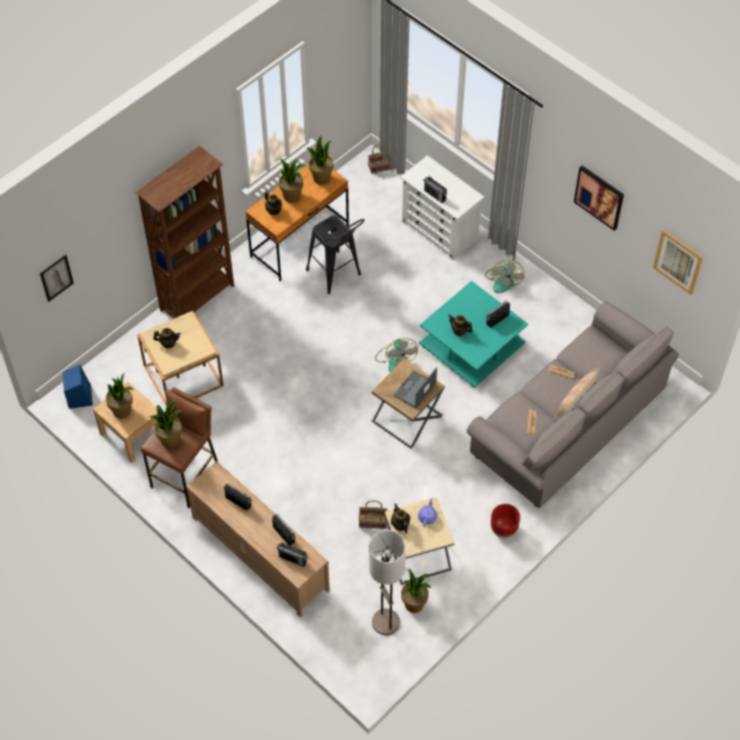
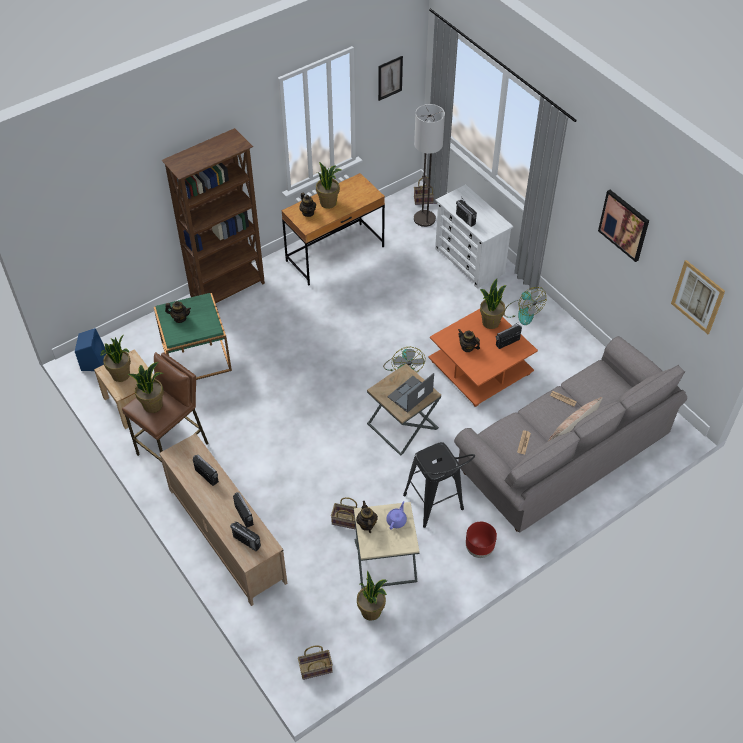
camera: 10 degrees right, 5 degrees down
picture [40,254,74,302] -> picture moved to [378,56,403,101]
beige side table [137,311,224,404] -> green side table [154,293,232,380]
potted plant [306,136,333,185] -> potted plant moved to [480,279,507,329]
black stool [306,215,364,294] -> black stool moved to [403,442,475,528]
floor lamp [369,530,406,635] -> floor lamp moved to [414,104,445,227]
turquoise coffee table [419,281,528,388] -> orange coffee table [428,309,538,407]
fan [485,260,525,293] -> fan turned 45 degrees counterclockwise [504,287,547,325]
none -> basket [298,645,333,680]

